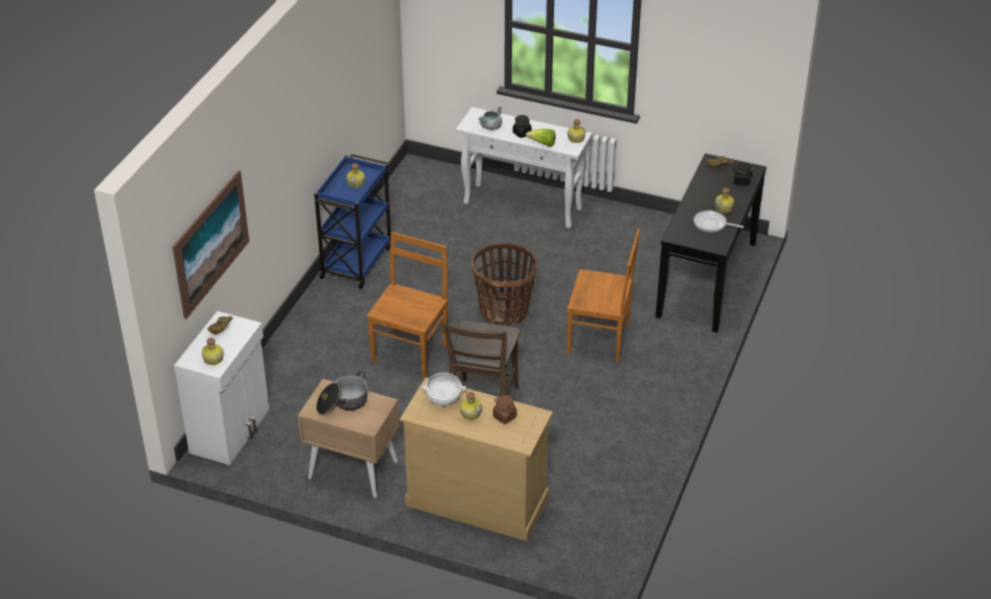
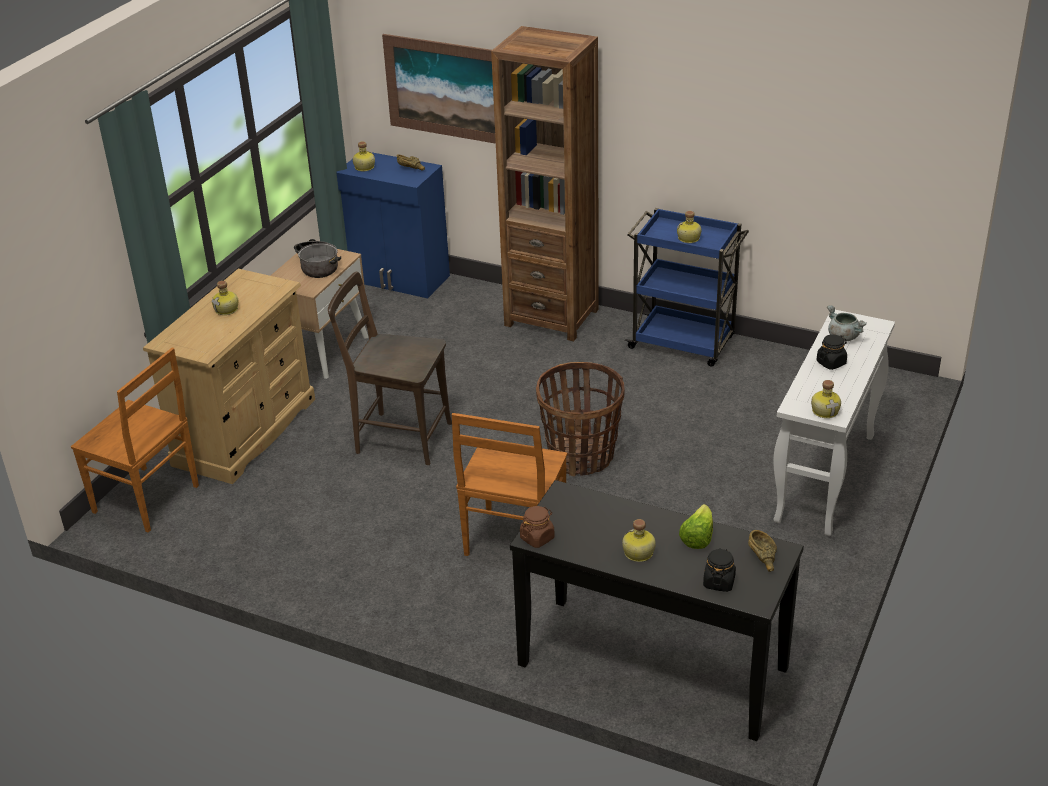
camera: 95 degrees right, 5 degrees down
white cabinet [174,311,269,465] -> blue cabinet [336,152,450,298]
brown chair [367,232,448,378] -> brown chair moved to [71,347,199,533]
white bowl [421,373,466,406] -> none
brown jar [493,395,517,424] -> brown jar moved to [520,506,555,548]
lettuce [525,129,556,147] -> lettuce moved to [679,504,713,549]
frying pan [694,210,744,233] -> none
none -> brown bookcase [491,26,599,341]

